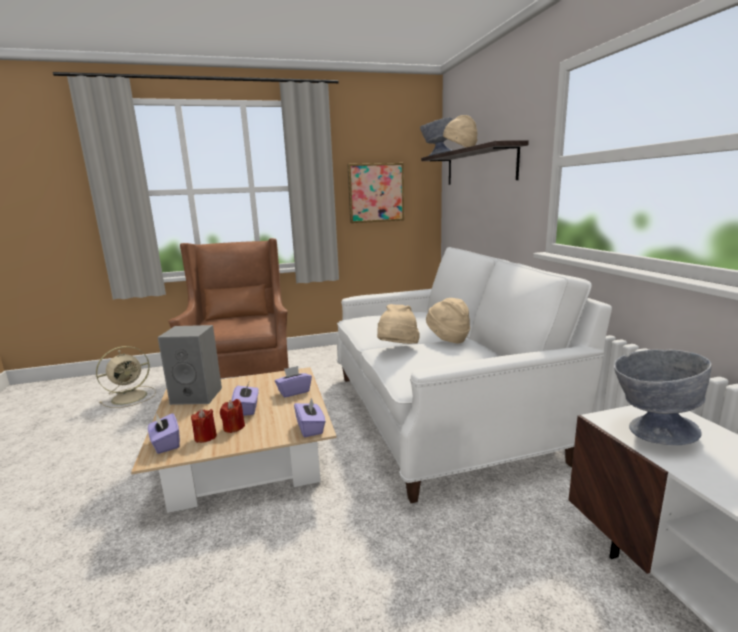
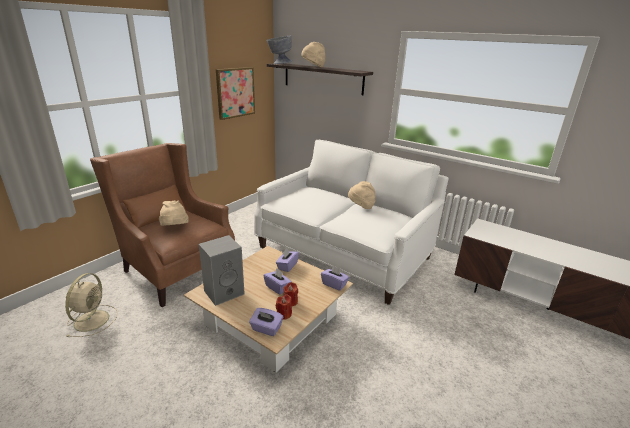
camera: 40 degrees left, 10 degrees up
beige hat [377,304,420,344] -> beige hat moved to [159,200,189,226]
grey bowl [614,349,712,445] -> none

